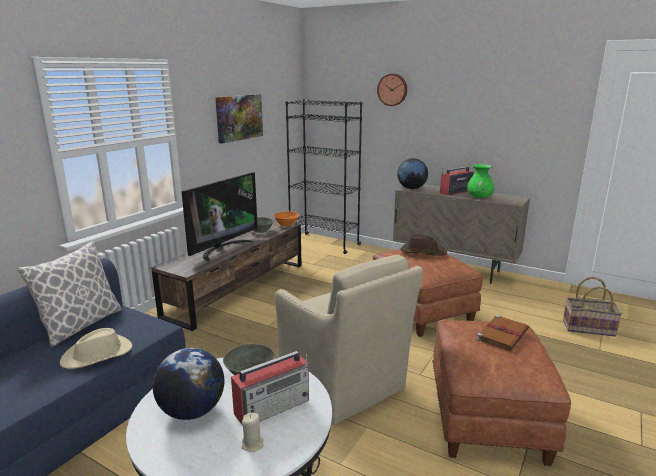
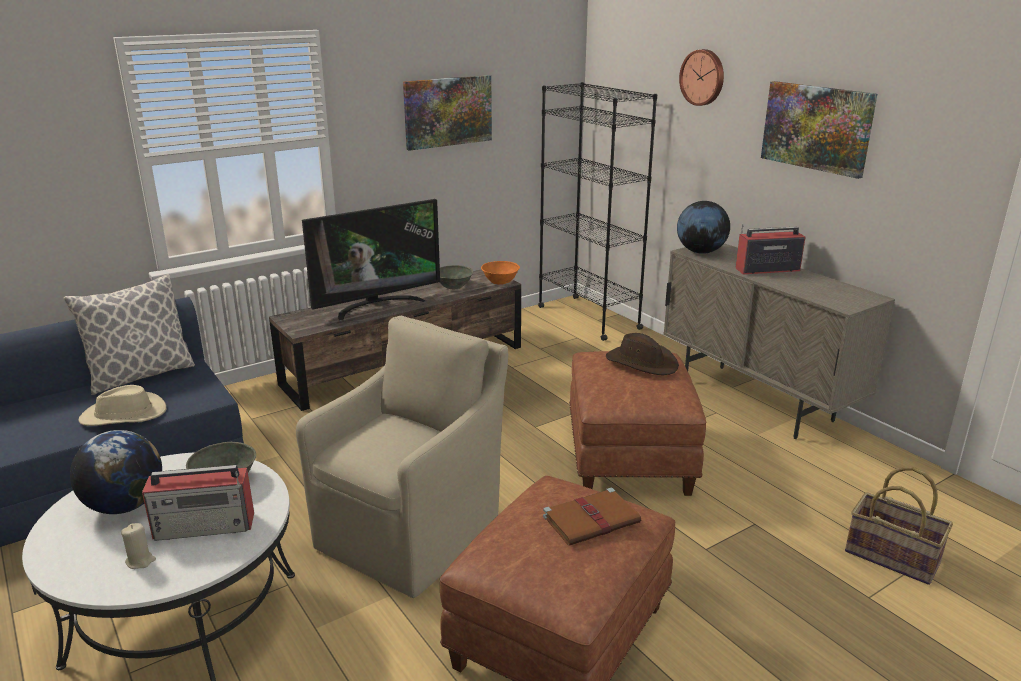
camera: 25 degrees right, 5 degrees up
beige armchair [275,255,423,425] -> beige armchair turned 135 degrees counterclockwise [296,316,508,598]
green vase [467,164,494,198] -> none
none -> picture [761,81,877,179]

